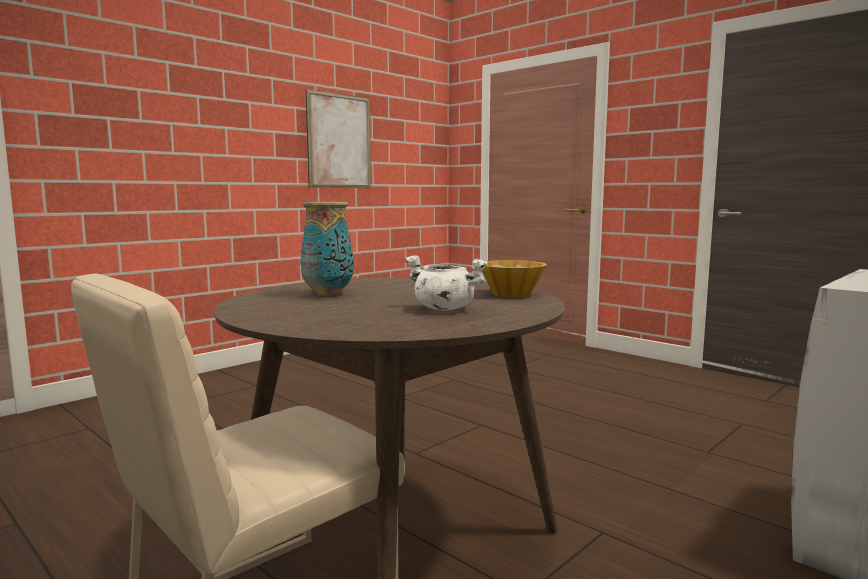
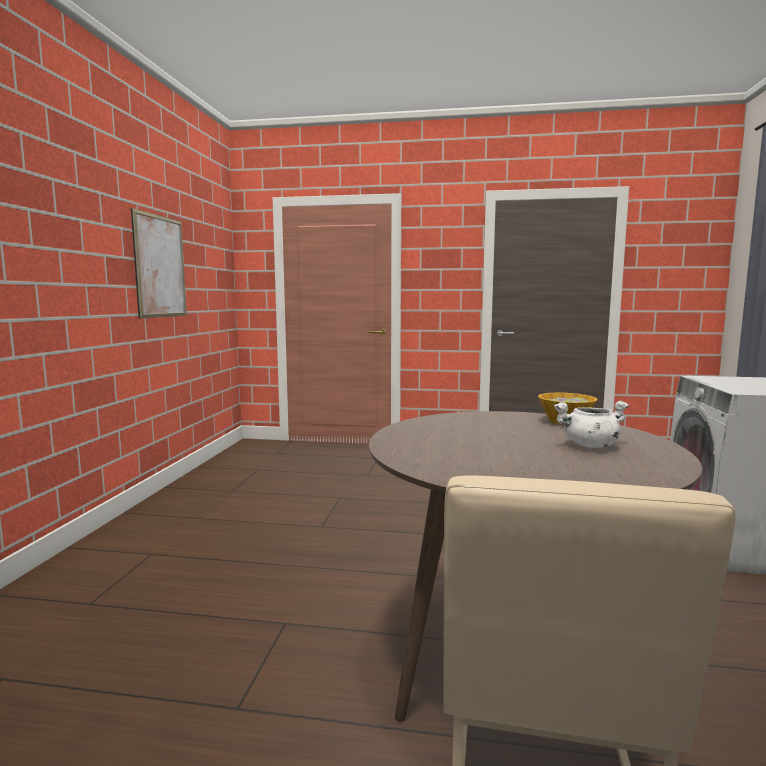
camera: 35 degrees left, 0 degrees up
vase [301,202,353,296] -> none

